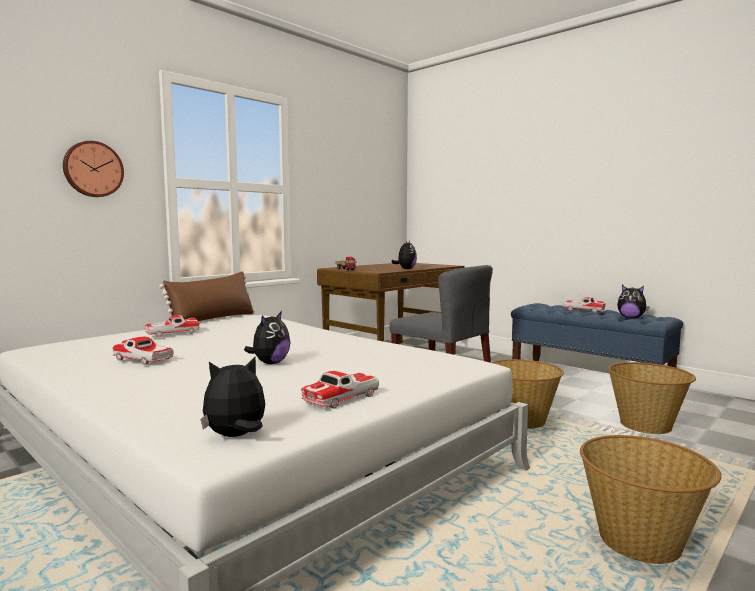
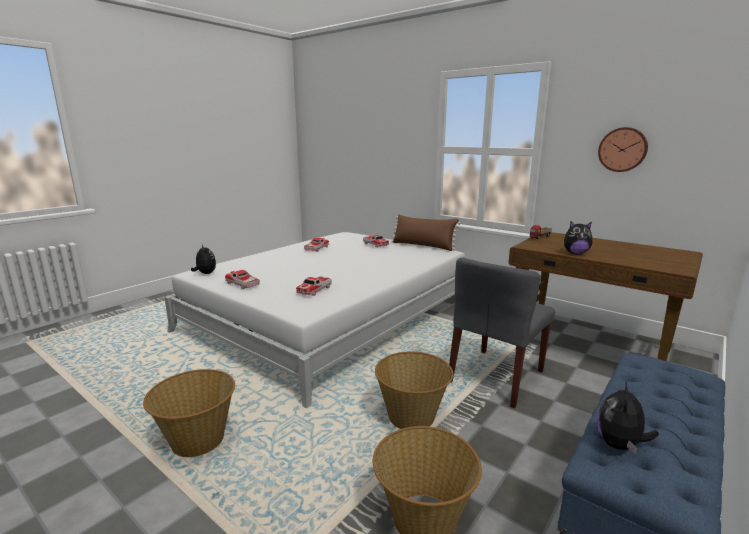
camera: 85 degrees right, 10 degrees up
wall clock [63,141,124,197] -> wall clock moved to [598,127,648,172]
plush toy [244,311,291,364] -> none
toy car [563,297,606,313] -> toy car moved to [296,276,332,296]

